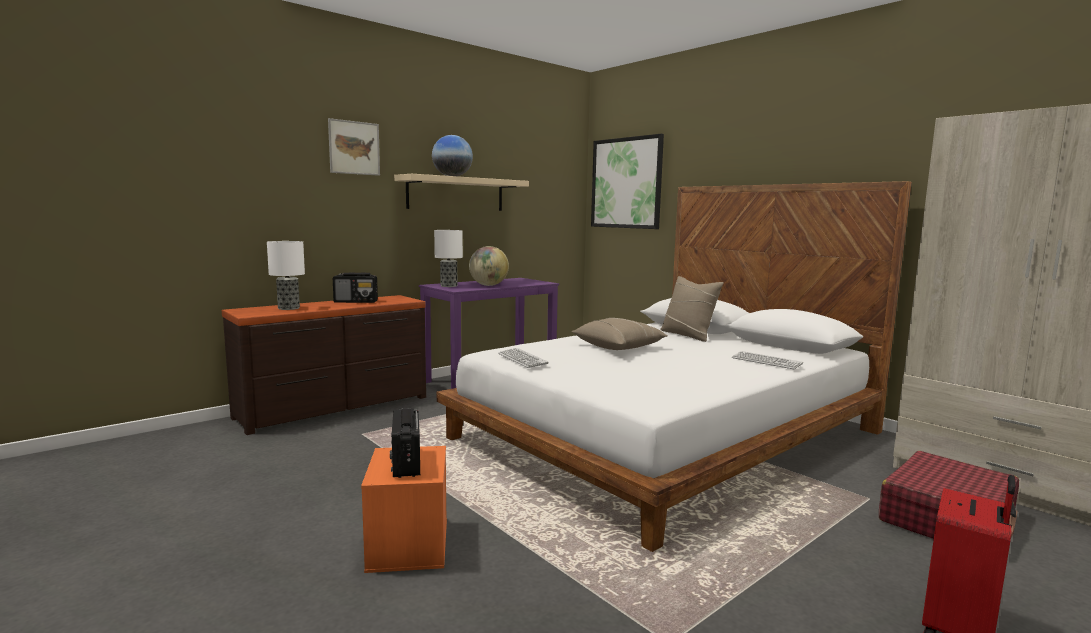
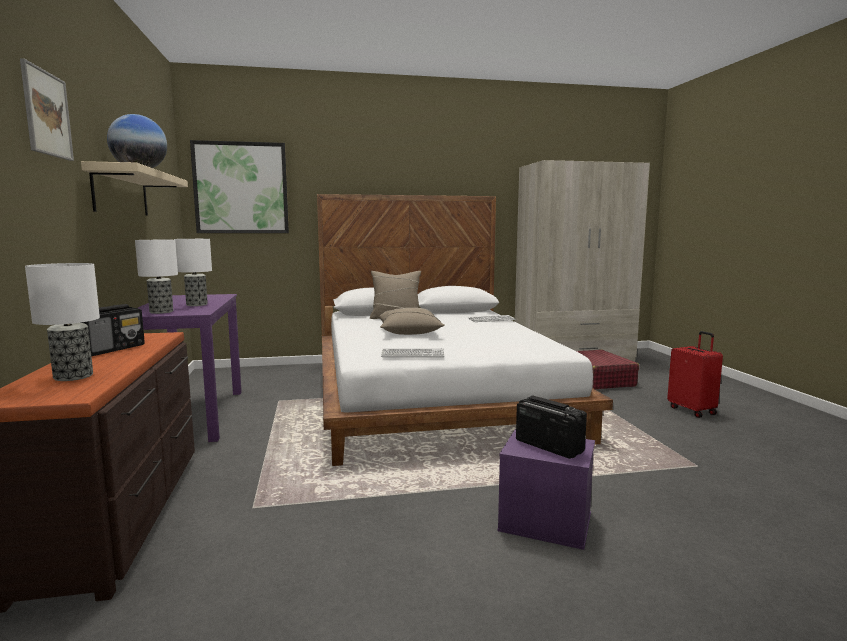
camera: 60 degrees left, 0 degrees up
orange storage box [361,446,447,573] -> purple storage box [497,429,595,550]
radio [390,408,420,478] -> radio turned 150 degrees counterclockwise [516,395,587,459]
globe [469,246,509,286] -> table lamp [174,239,212,306]

